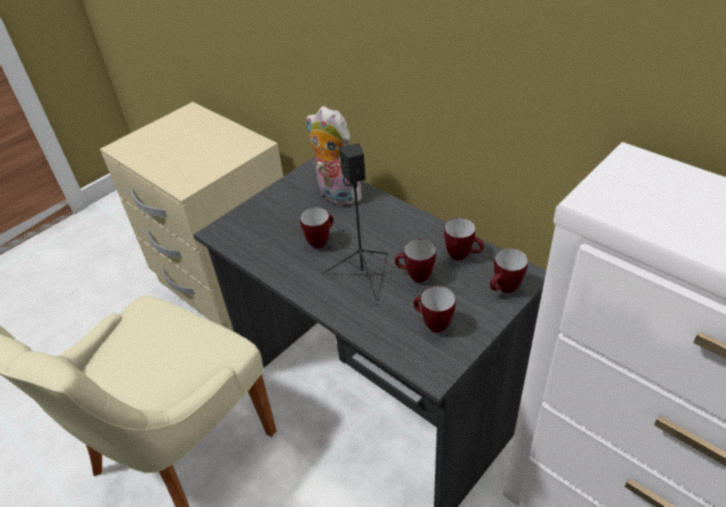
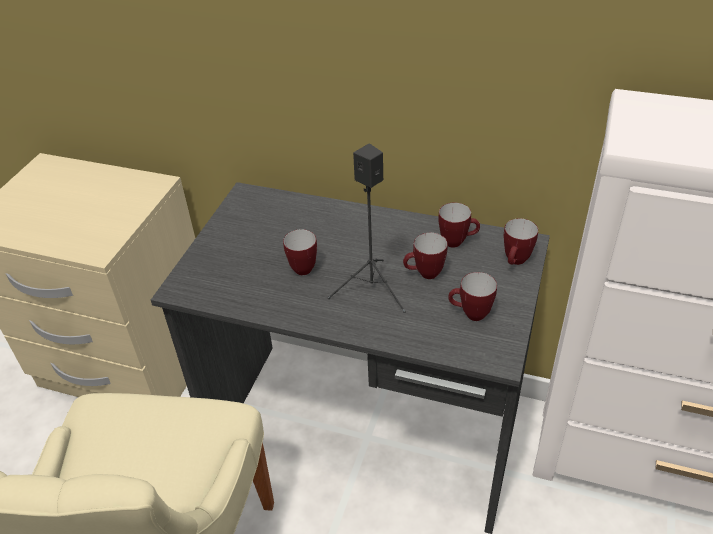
camera: 25 degrees left, 0 degrees up
plush toy [306,106,362,206] -> none

